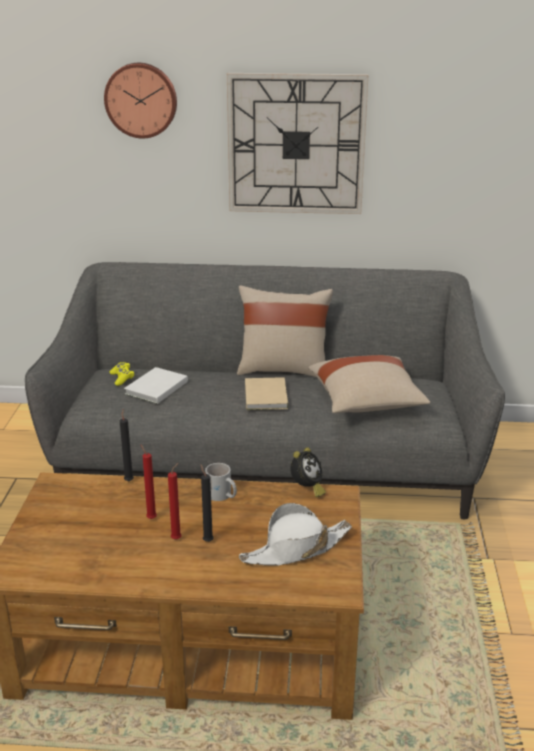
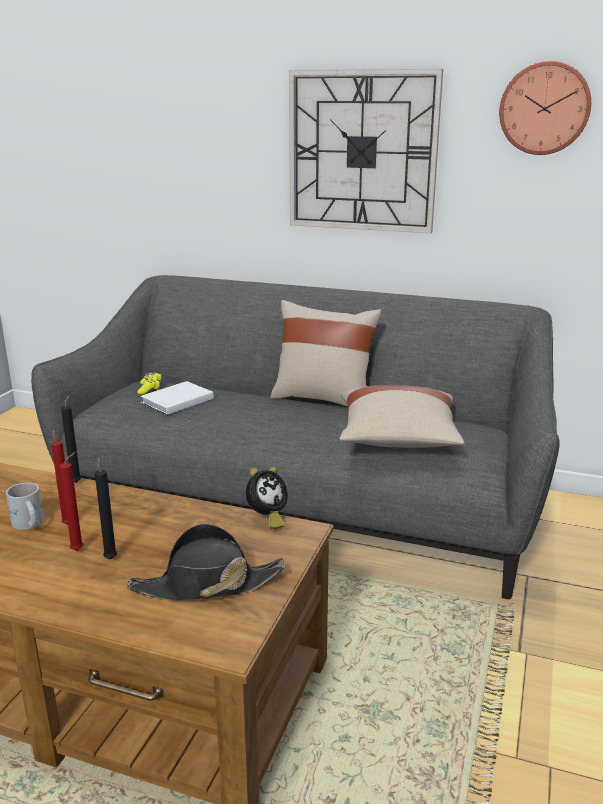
camera: 15 degrees right, 5 degrees down
wall clock [104,63,177,139] -> wall clock moved to [499,61,591,155]
white mug [205,463,237,501] -> white mug moved to [6,482,44,530]
white hat [239,503,352,566] -> black hat [127,523,286,601]
beige book [245,377,288,410] -> none

